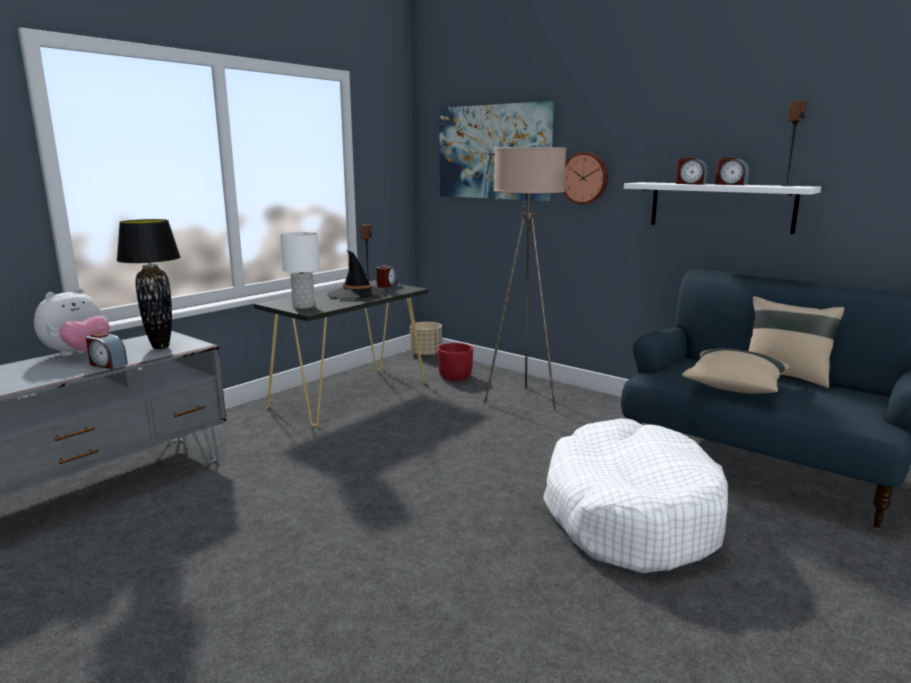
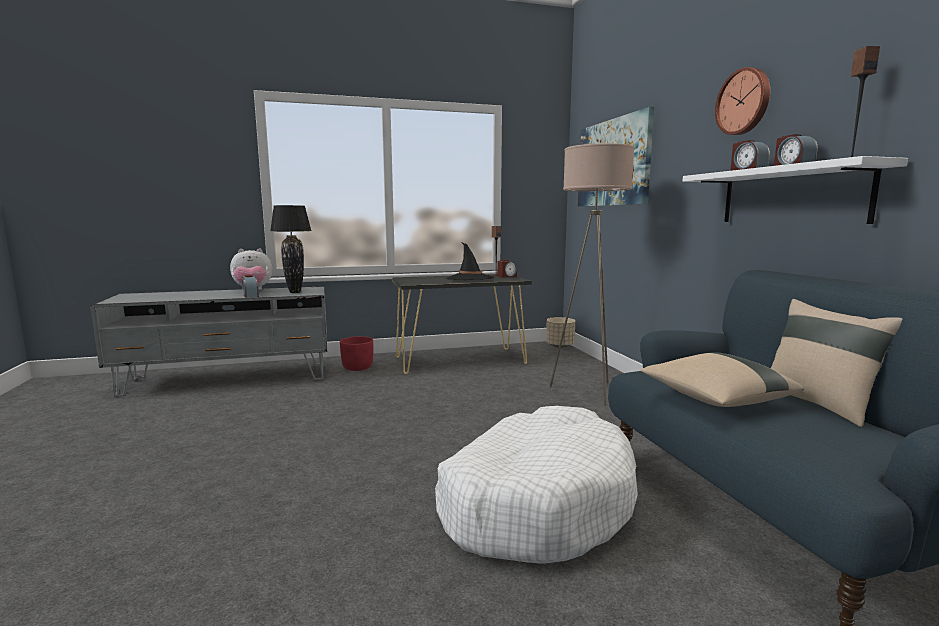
camera: 35 degrees right, 5 degrees down
white table lamp [280,232,320,309] -> none
red planter [437,343,473,381] -> red planter moved to [340,336,373,371]
wall clock [563,152,608,204] -> wall clock moved to [715,67,770,135]

